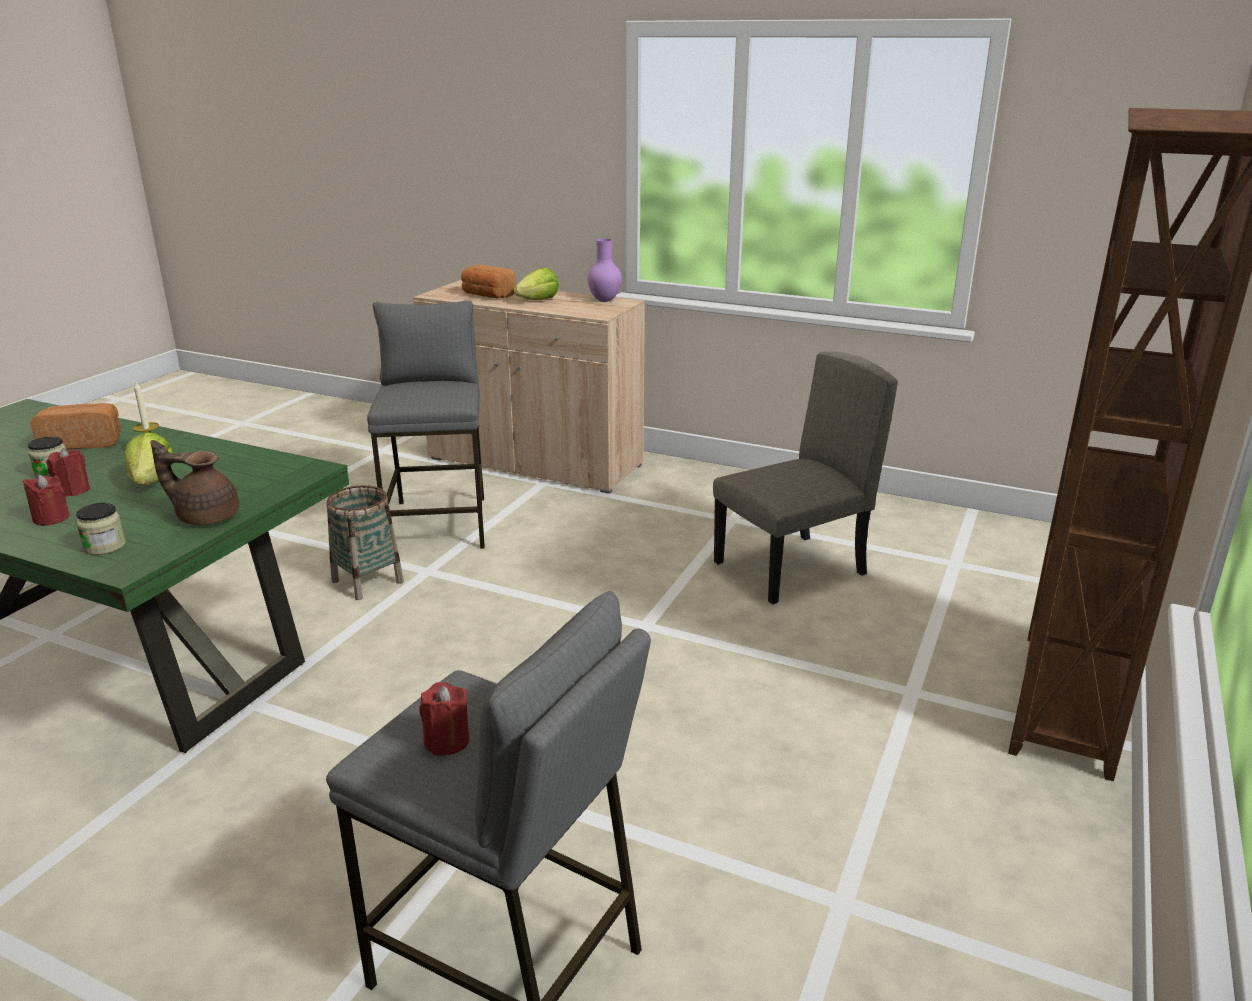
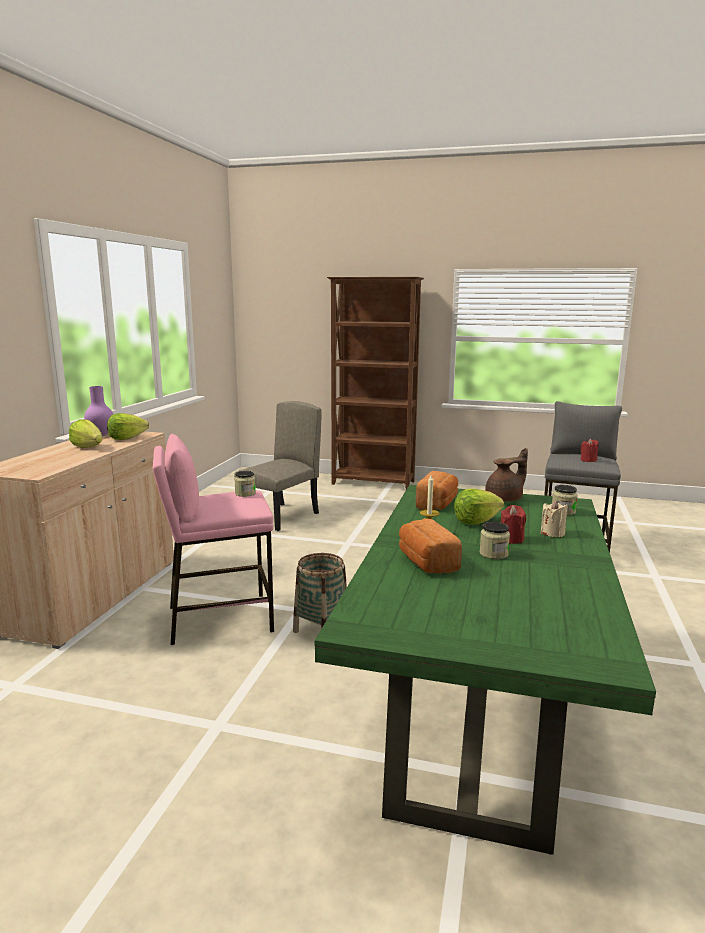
camera: 100 degrees left, 10 degrees down
red candle [23,475,70,525] -> beige candle [541,500,568,537]
brown teapot [150,440,239,525] -> brown teapot turned 120 degrees counterclockwise [485,448,528,502]
grey stool [367,301,485,549] -> pink stool [152,434,274,645]
bread [461,265,516,298] -> bread moved to [416,471,458,510]
beige chair [713,351,898,604] -> beige chair turned 75 degrees clockwise [234,401,322,531]
none -> lettuce [107,413,149,440]
none -> jar [234,471,256,497]

